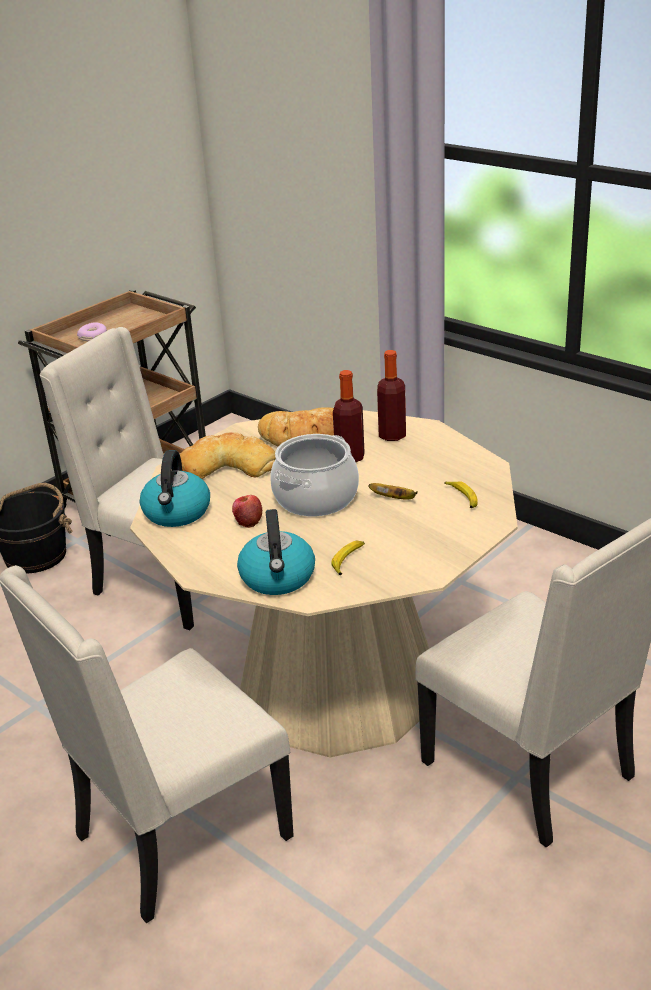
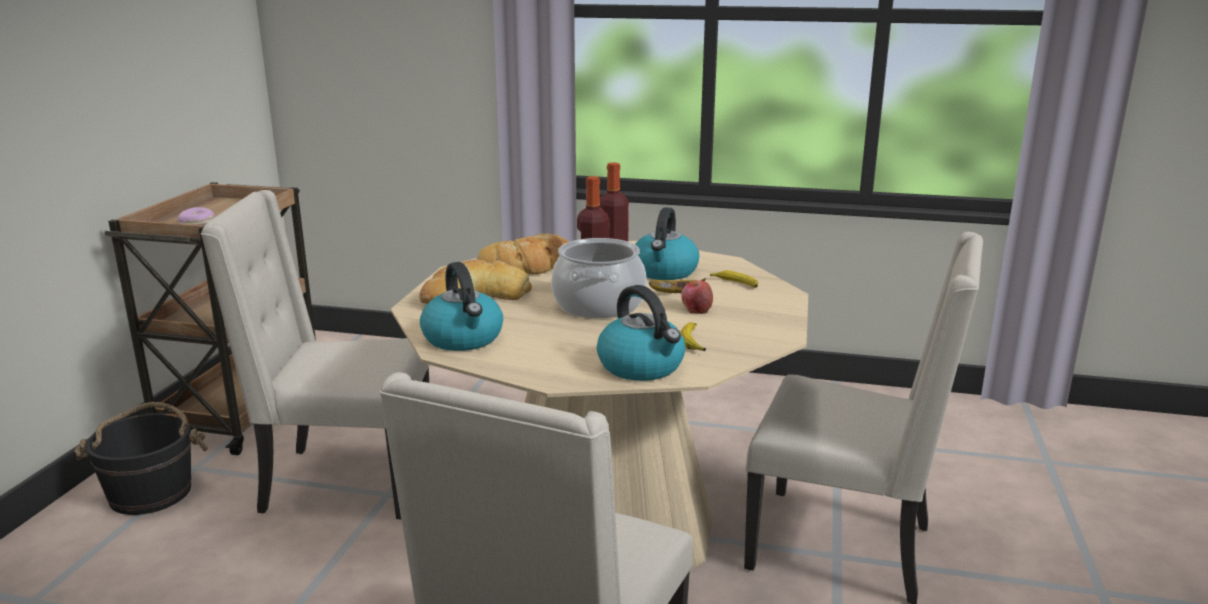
camera: 30 degrees left, 10 degrees down
apple [232,495,262,528] -> apple moved to [681,280,713,314]
none -> kettle [635,207,699,280]

